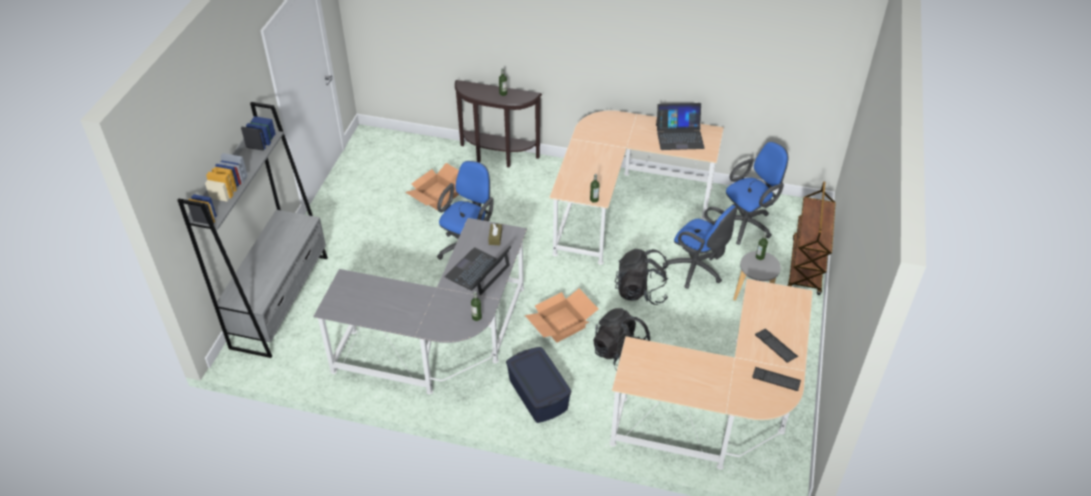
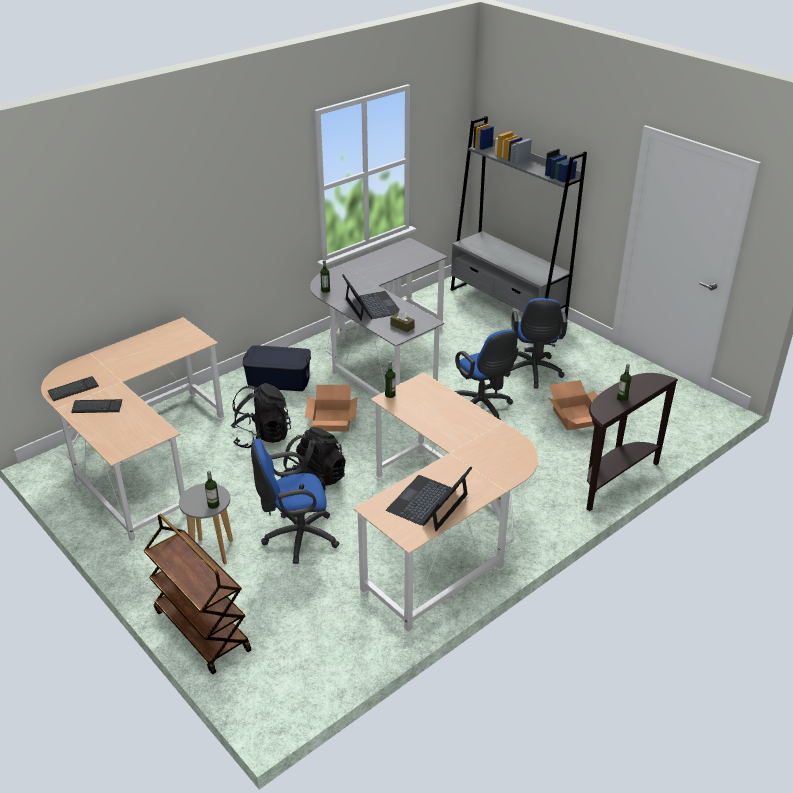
camera: 125 degrees right, 10 degrees down
blue office chair [715,142,788,245] -> blue office chair moved to [506,298,567,389]

